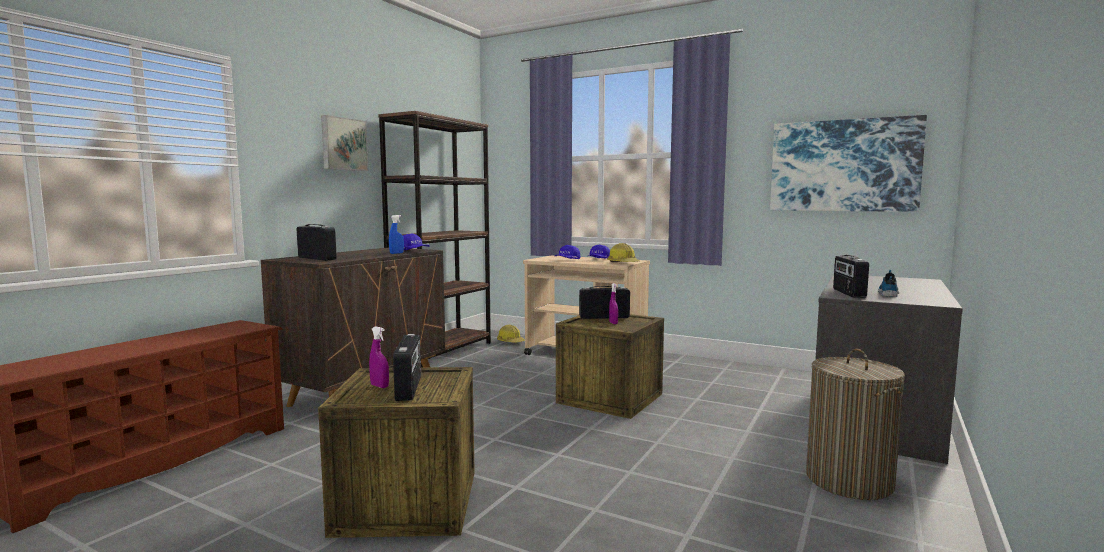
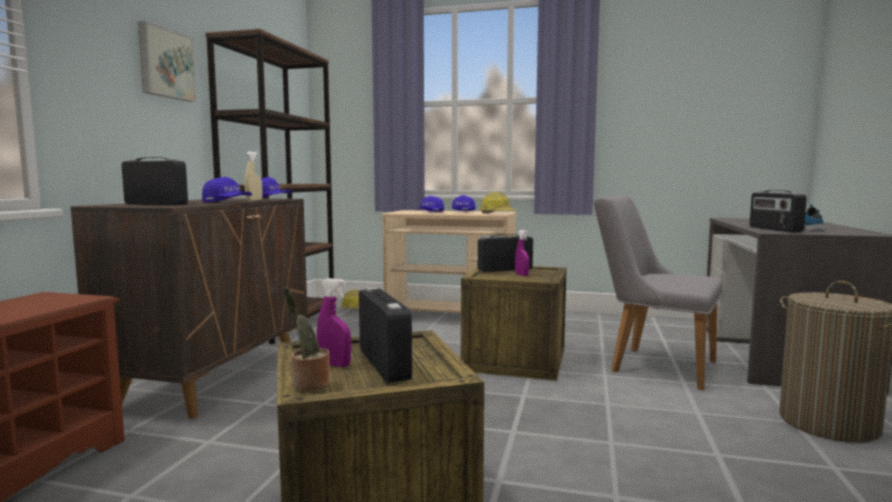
camera: 15 degrees left, 0 degrees up
blue spray bottle [389,215,404,254] -> beige spray bottle [245,152,262,201]
picture [770,115,927,212] -> none
none -> blue cap [202,177,252,202]
none -> potted plant [284,287,330,390]
none -> grey chair [594,195,722,390]

